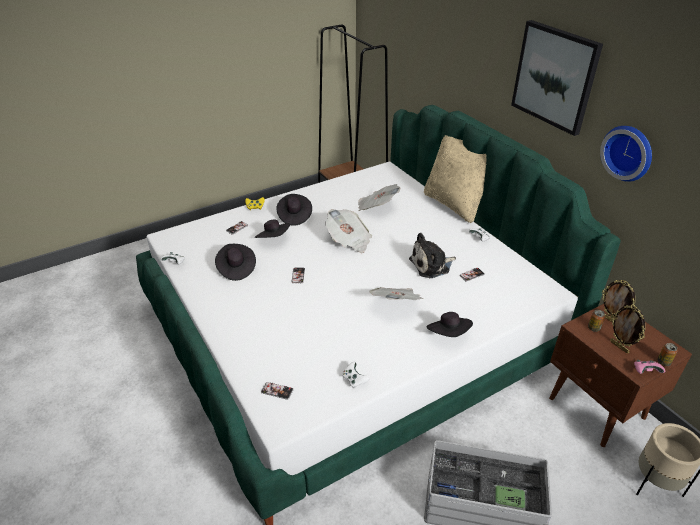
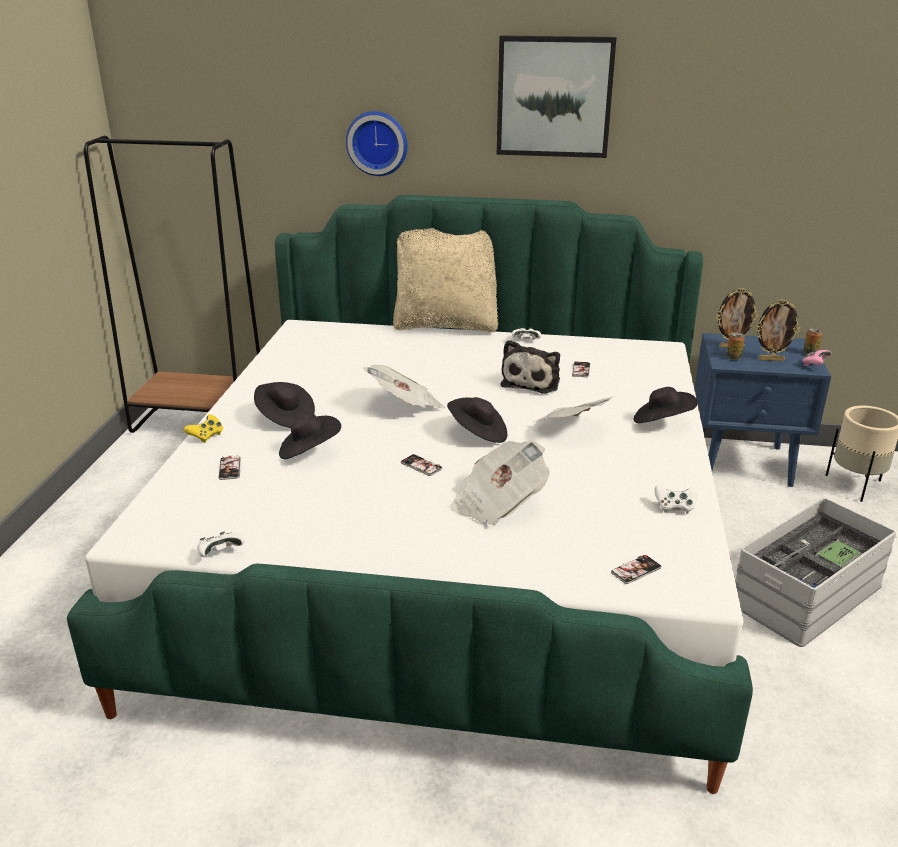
camera: 50 degrees left, 10 degrees down
black hat [215,244,256,281] -> black hat moved to [447,397,507,443]
newspaper [358,184,401,211] -> newspaper moved to [450,441,549,525]
brown nightstand [549,304,692,447] -> blue nightstand [695,333,831,487]
wall clock [600,126,652,182] -> wall clock moved to [346,111,407,176]

